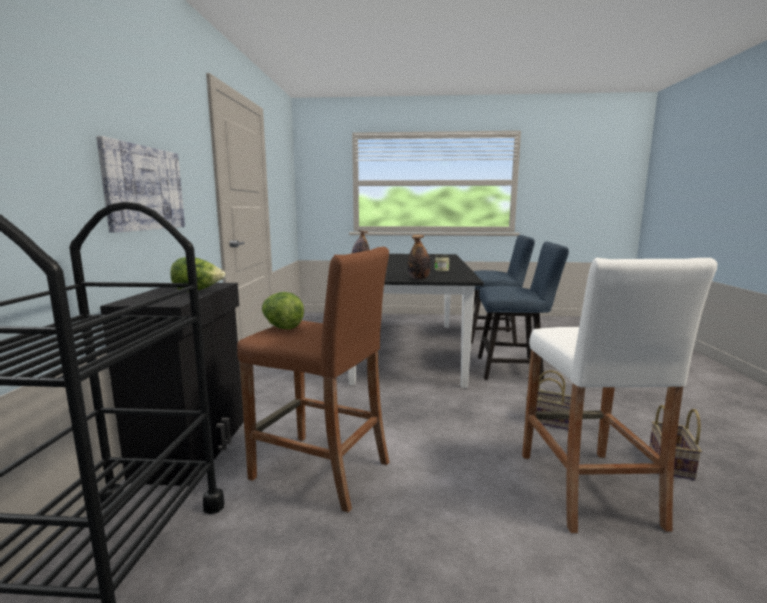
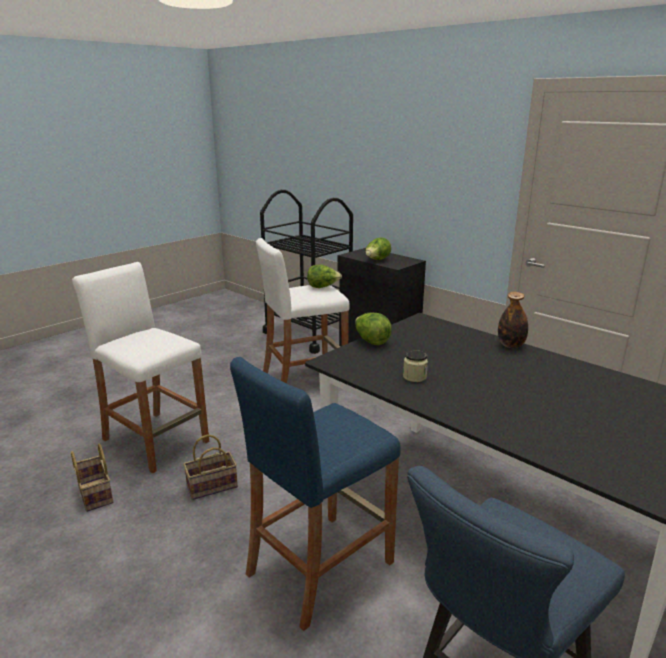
camera: 130 degrees right, 10 degrees up
picture [96,136,185,233] -> none
brown stool [237,246,389,513] -> white stool [256,238,350,384]
bottle [408,235,430,280] -> lettuce [355,313,392,345]
blue chair [478,242,569,381] -> blue stool [230,357,401,631]

